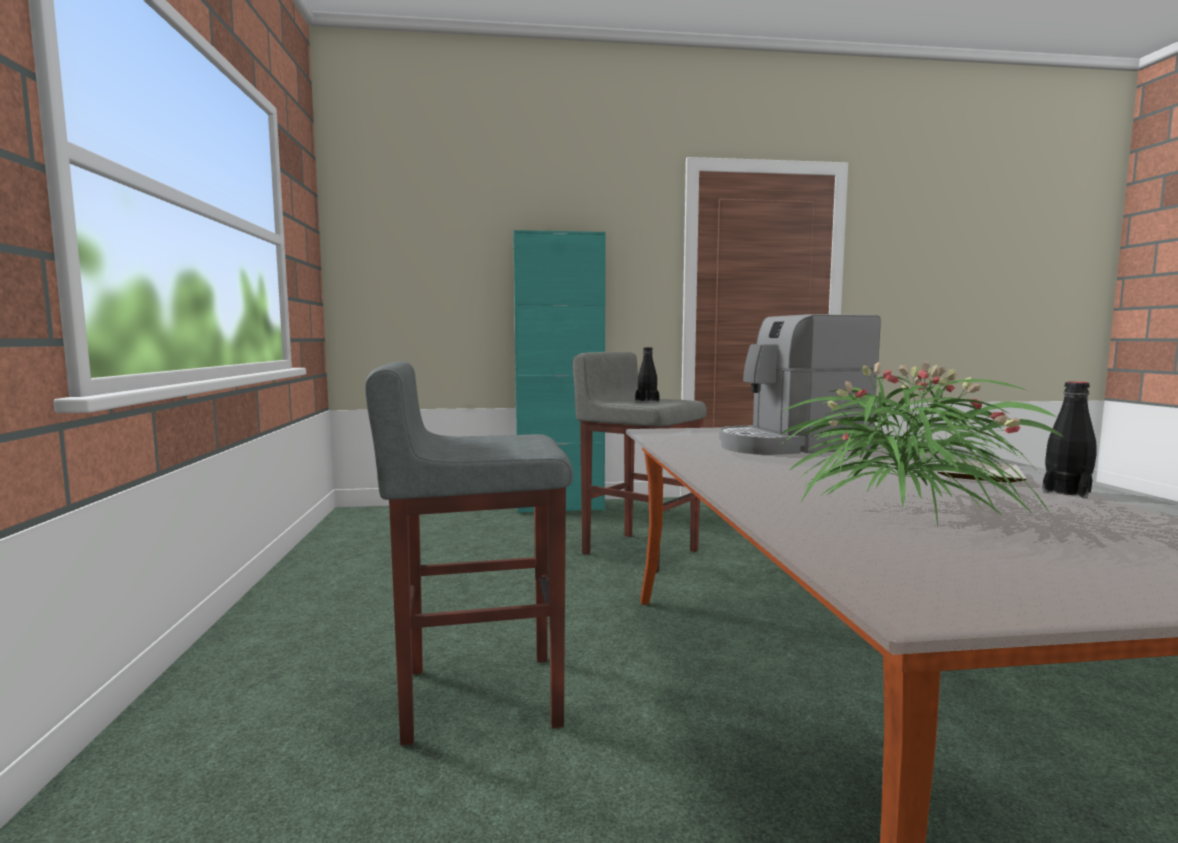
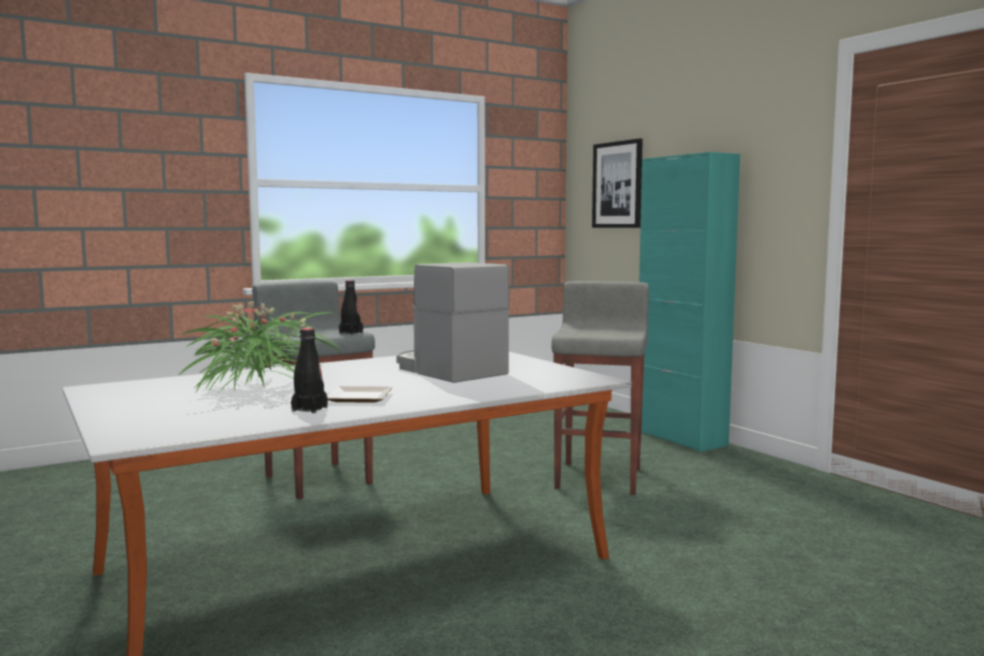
camera: 65 degrees right, 0 degrees up
black bottle [635,347,660,402] -> black bottle moved to [339,280,363,335]
none -> picture [592,138,643,228]

